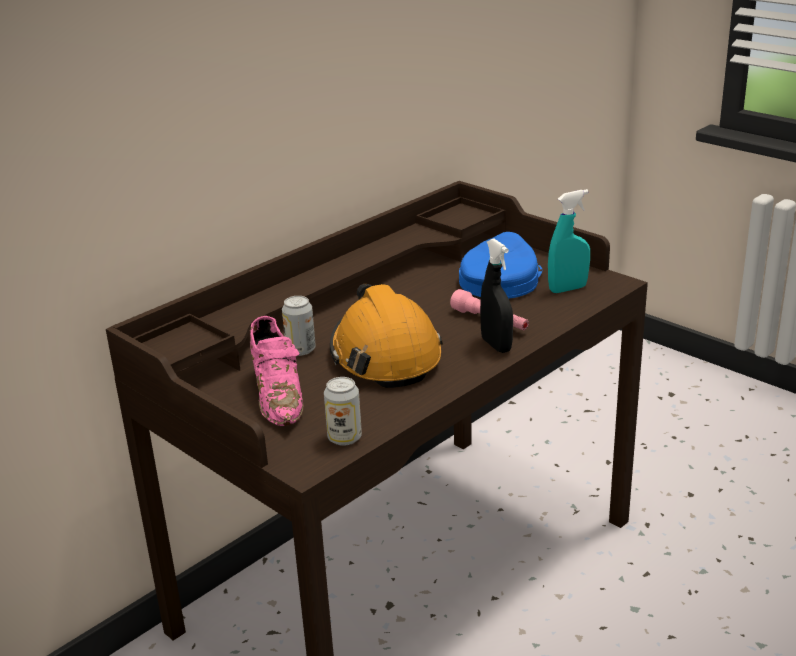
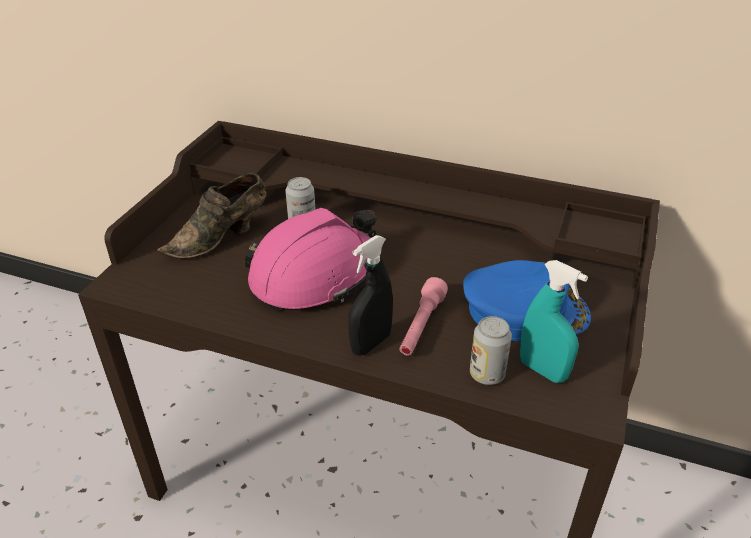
camera: 65 degrees right, 10 degrees up
pink shoe [250,316,304,426] -> brown shoe [157,173,267,259]
can [324,377,362,446] -> can moved to [470,316,512,385]
orange hard hat [330,284,443,388] -> pink hard hat [245,208,377,311]

